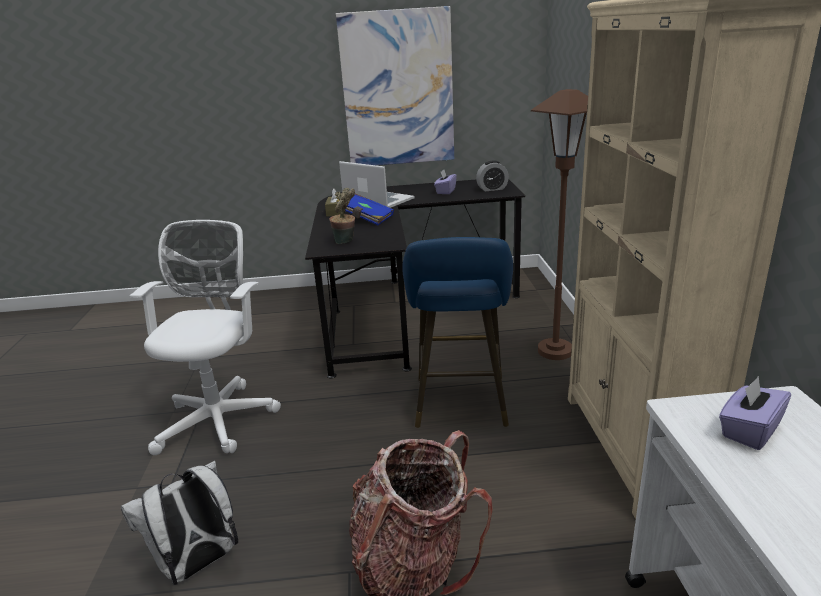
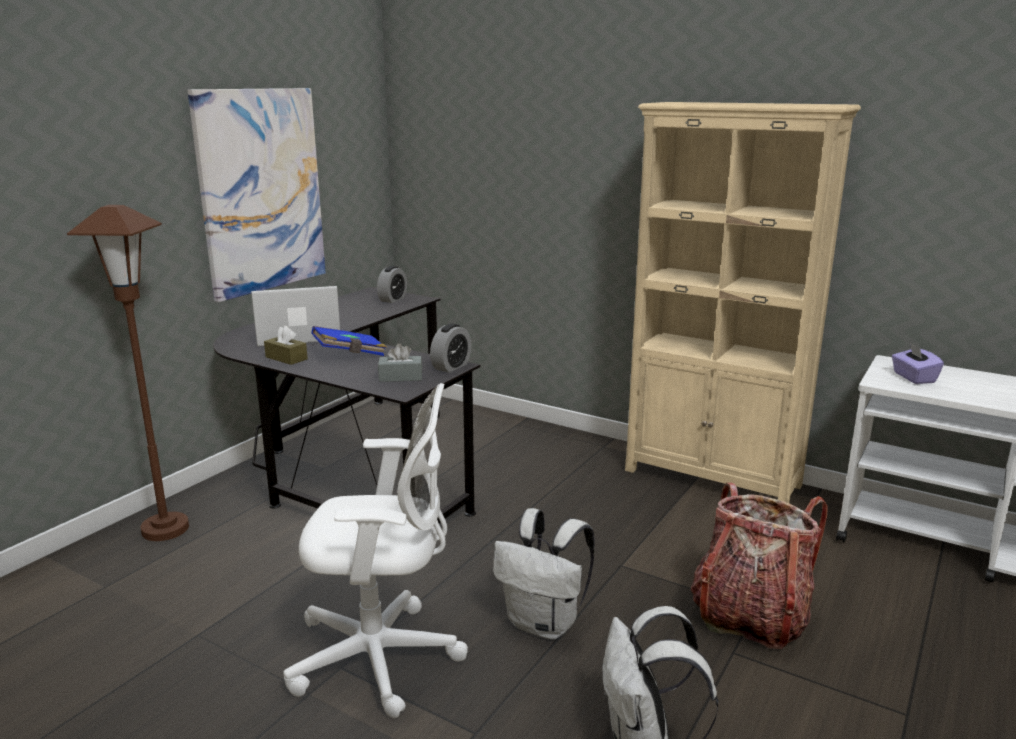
camera: 55 degrees left, 5 degrees down
white office chair [129,220,281,455] -> white office chair turned 135 degrees clockwise [283,383,468,718]
potted plant [329,188,355,244] -> grey tissue box [378,343,422,382]
blue stool [402,237,513,428] -> none
purple tissue box [434,170,457,194] -> none
brown floor lamp [531,89,588,360] -> brown floor lamp moved to [67,205,189,541]
none -> alarm clock [430,324,472,373]
none -> white backpack [493,508,595,640]

